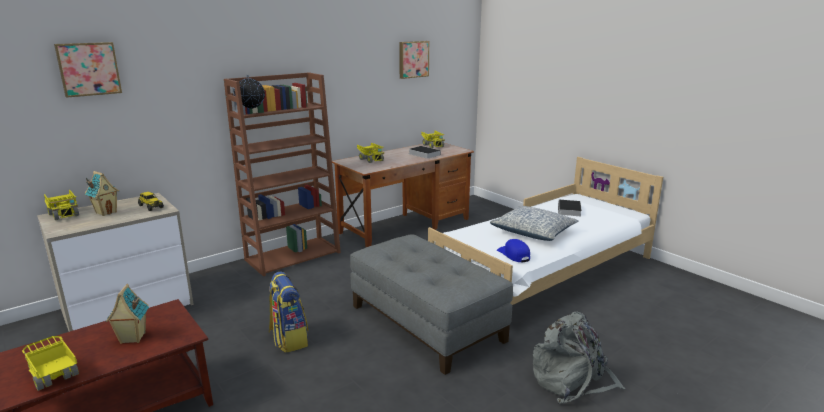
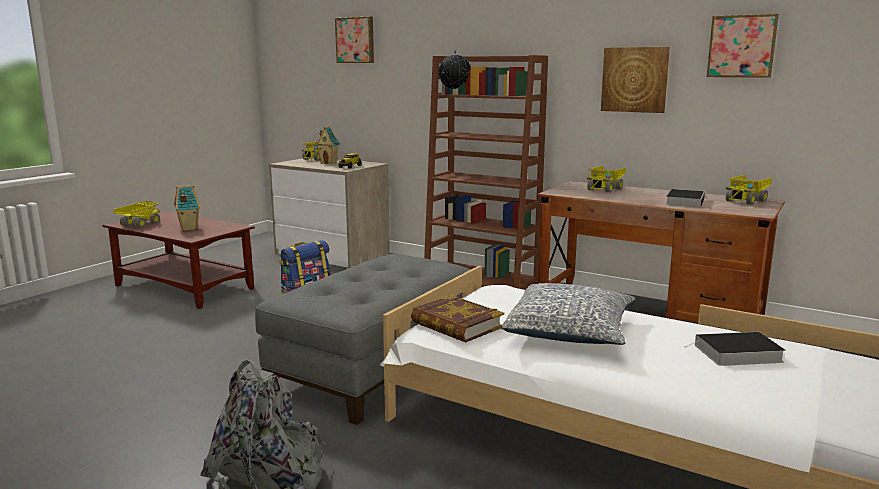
camera: 70 degrees right, 5 degrees down
blue cap [497,239,530,262] -> book [411,295,504,343]
none -> picture [601,47,670,113]

